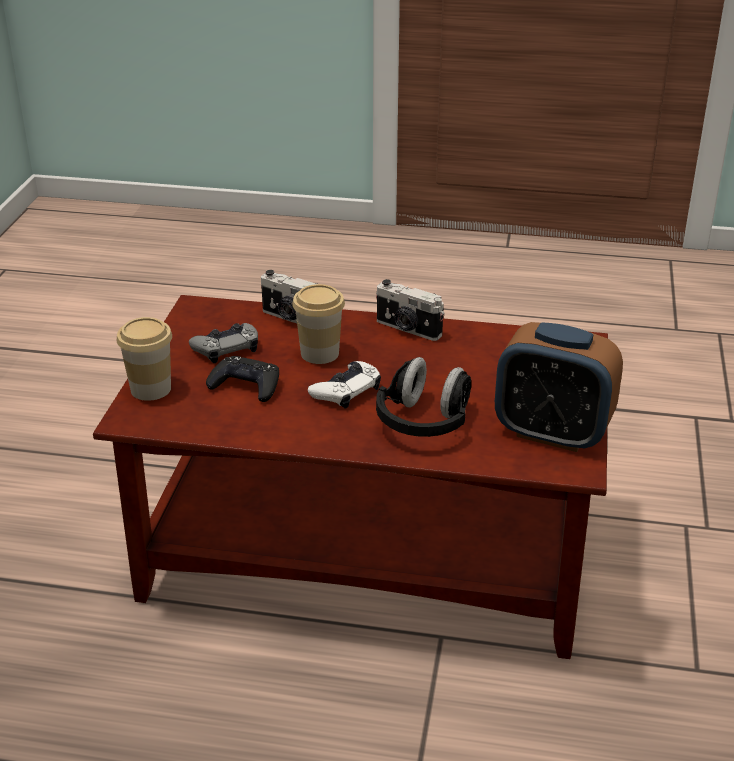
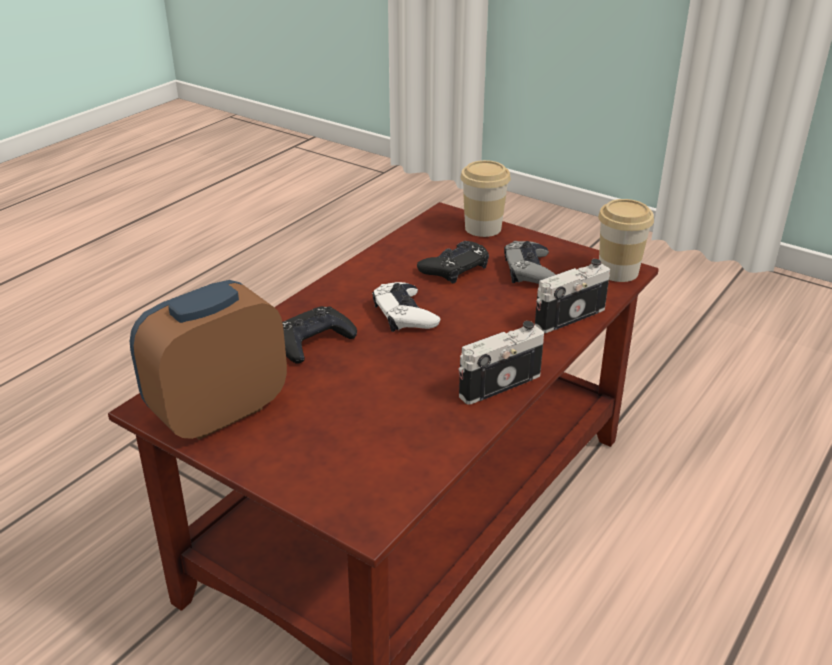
camera: 115 degrees right, 0 degrees up
cup [292,284,345,364] -> cup moved to [598,199,654,282]
black headphones [376,357,471,437] -> black game controller [282,306,357,364]

